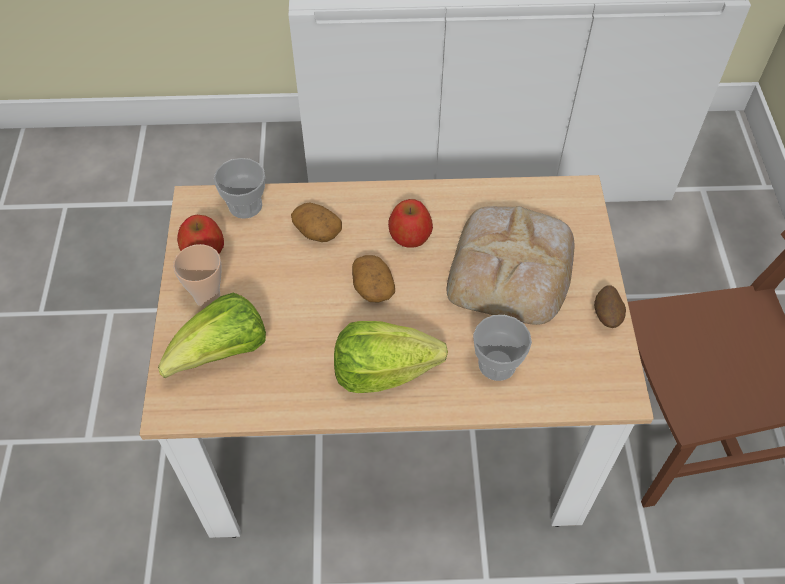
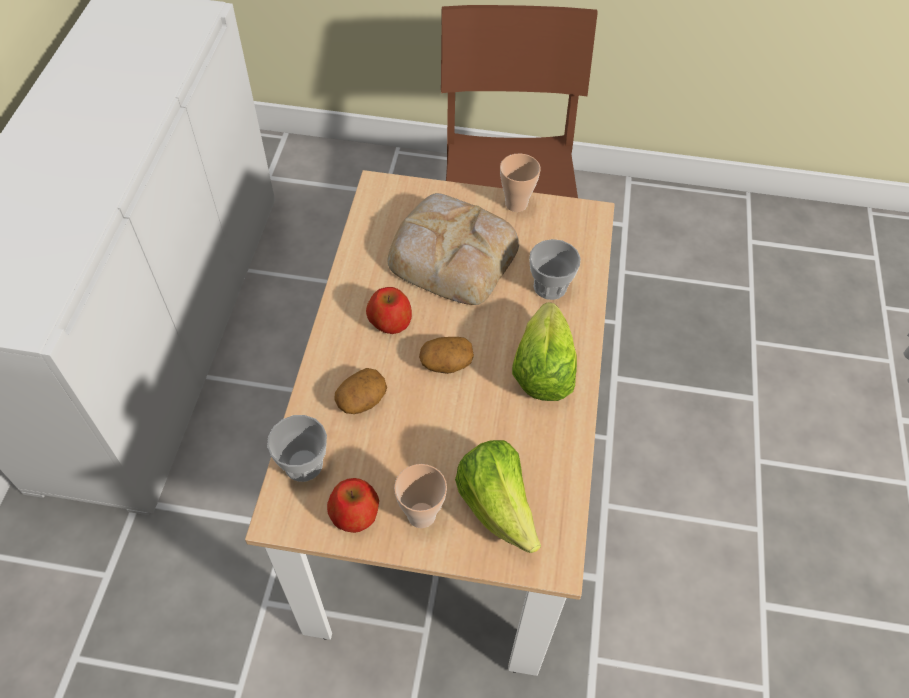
camera: 80 degrees left, 0 degrees up
potato [594,285,626,328] -> cup [500,153,541,212]

